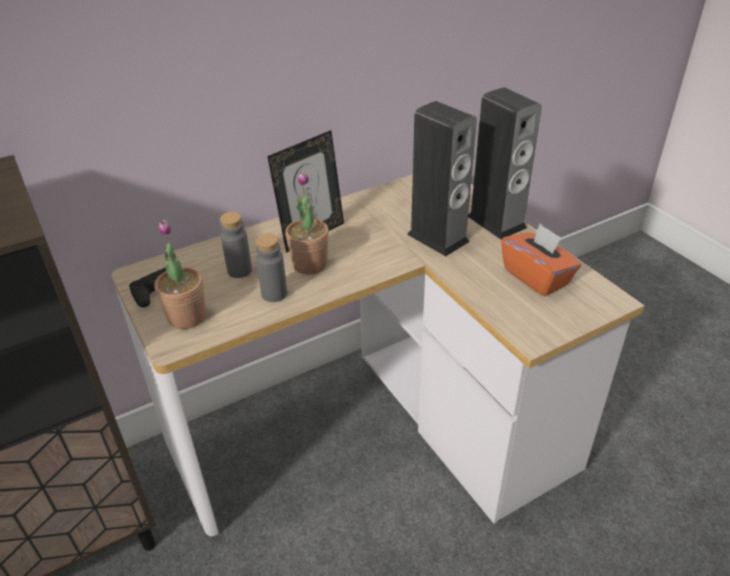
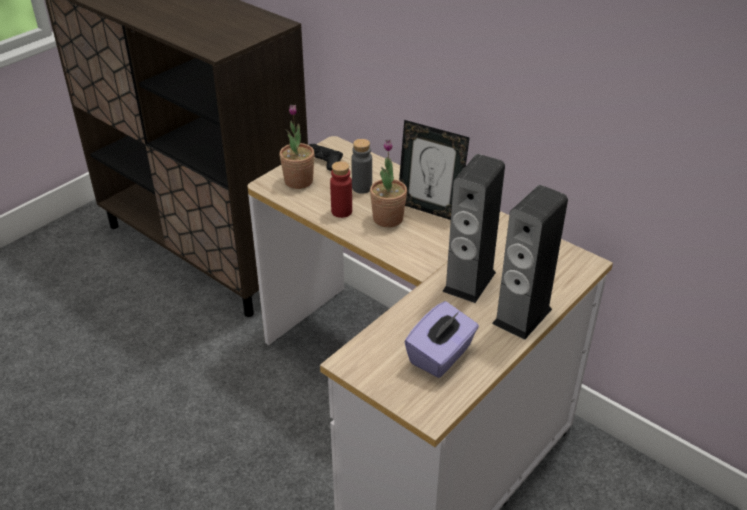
camera: 70 degrees right, 0 degrees up
grey bottle [256,234,287,302] -> red bottle [330,161,352,218]
orange tissue box [501,223,581,296] -> purple tissue box [405,301,479,378]

